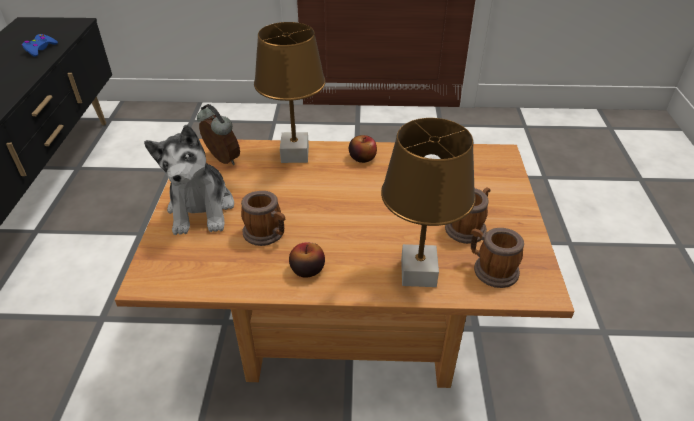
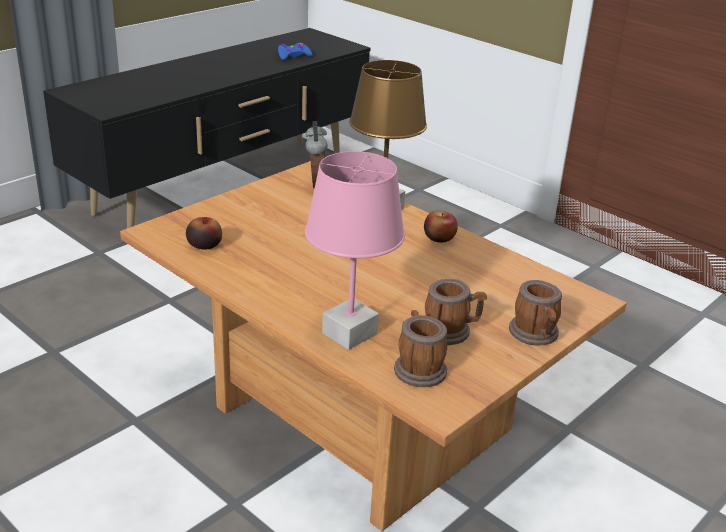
camera: 40 degrees right, 10 degrees down
plush toy [144,124,234,235] -> none
mug [241,191,285,246] -> mug moved to [509,280,562,346]
apple [289,242,325,277] -> apple moved to [186,217,222,249]
brown table lamp [381,118,476,287] -> pink table lamp [305,151,405,350]

